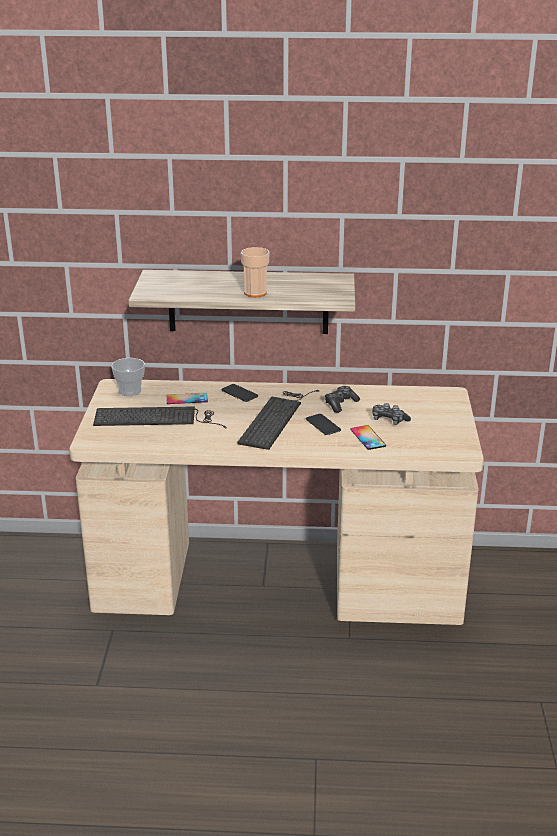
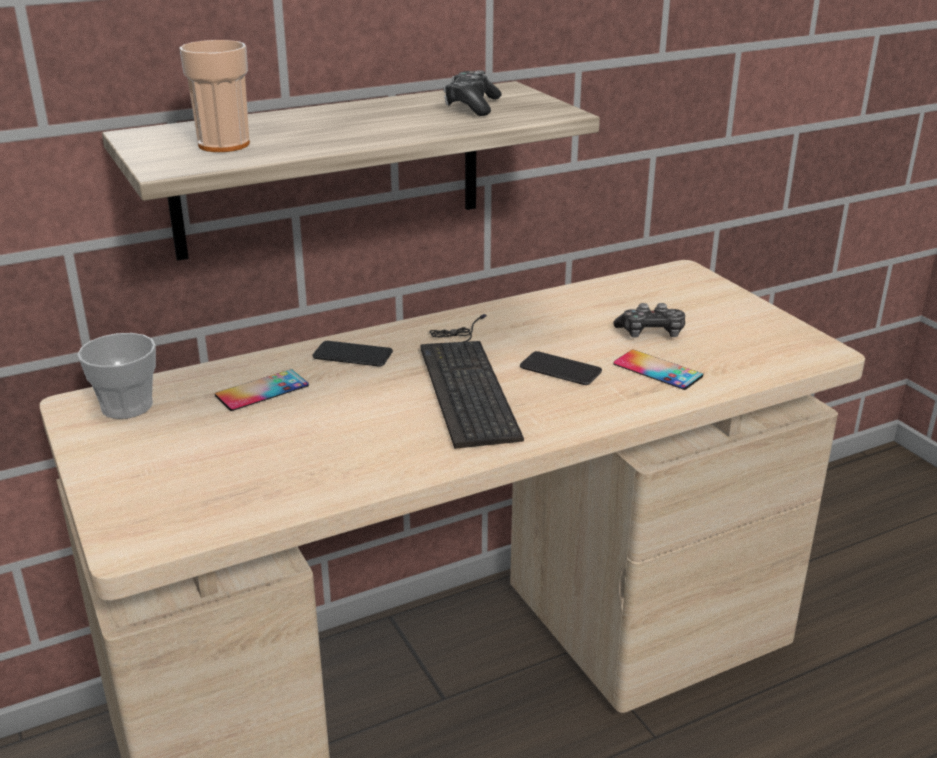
camera: 30 degrees left, 0 degrees up
keyboard [93,406,227,428] -> none
cup [241,247,269,297] -> cup moved to [179,40,250,152]
game controller [325,386,360,413] -> game controller moved to [443,70,502,116]

